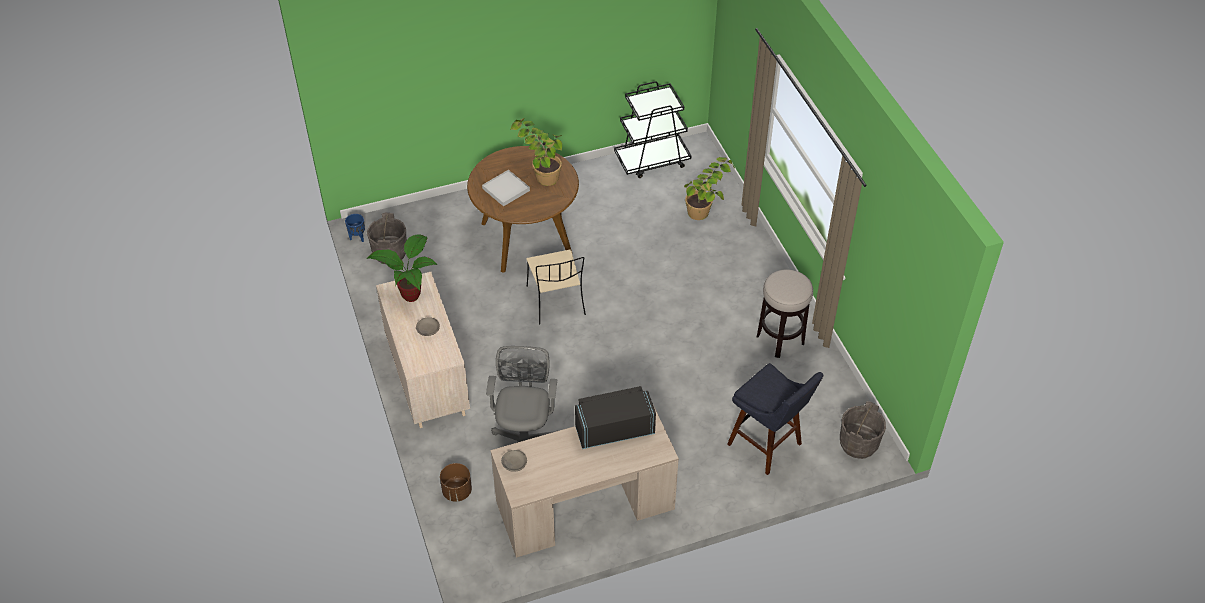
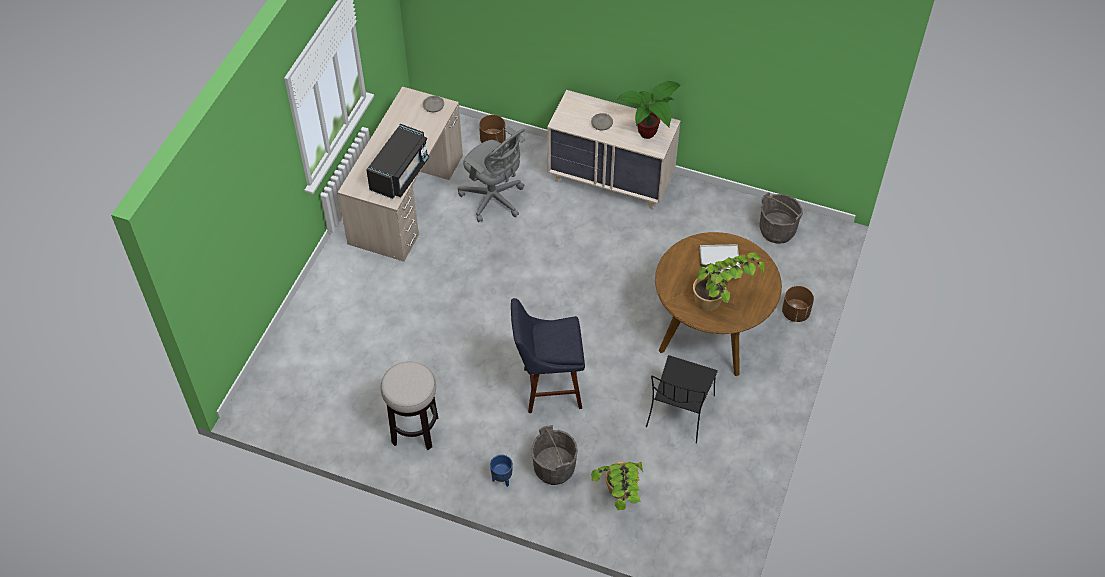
camera: 130 degrees right, 5 degrees up
blue planter [345,214,365,242] -> blue planter moved to [490,455,513,487]
beige chair [526,249,586,324] -> none
black cart [614,81,691,178] -> none
blue stool [727,363,823,475] -> blue stool moved to [511,298,585,413]
grey bucket [840,401,886,459] -> grey bucket moved to [531,425,578,485]
none -> black chair [646,355,718,443]
none -> brown planter [782,286,814,322]

